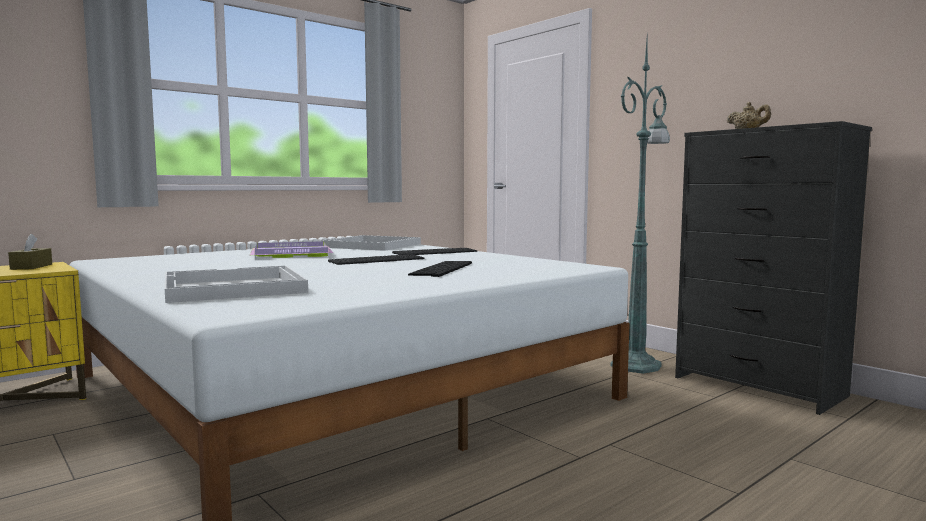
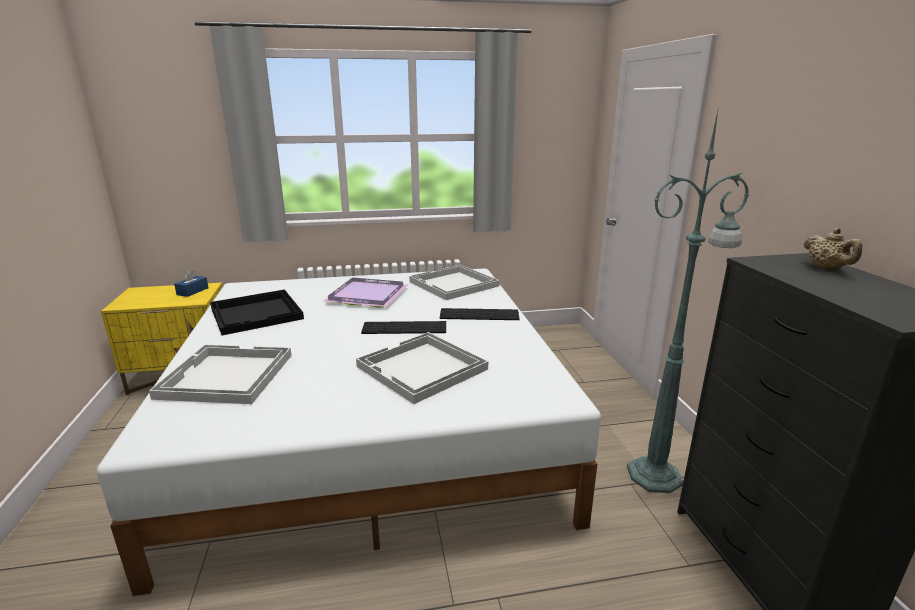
camera: 30 degrees right, 15 degrees up
brown tissue box [8,234,52,270] -> blue tissue box [174,269,209,297]
keyboard [408,261,472,277] -> white tray [356,332,488,404]
none -> black tray [210,289,304,335]

